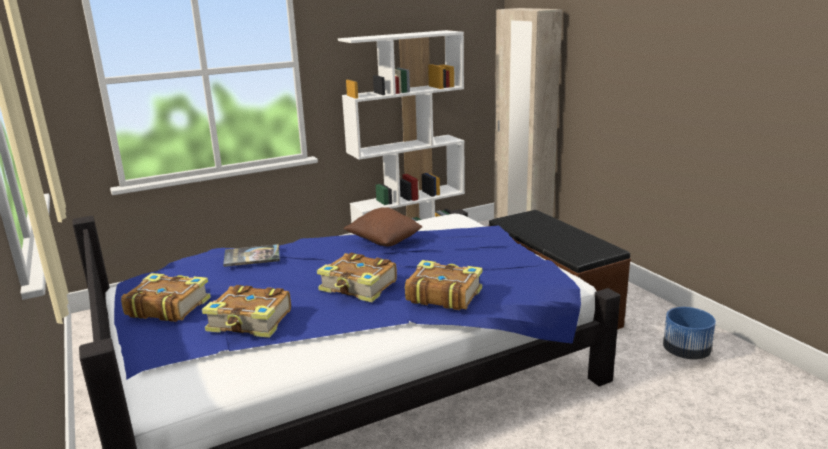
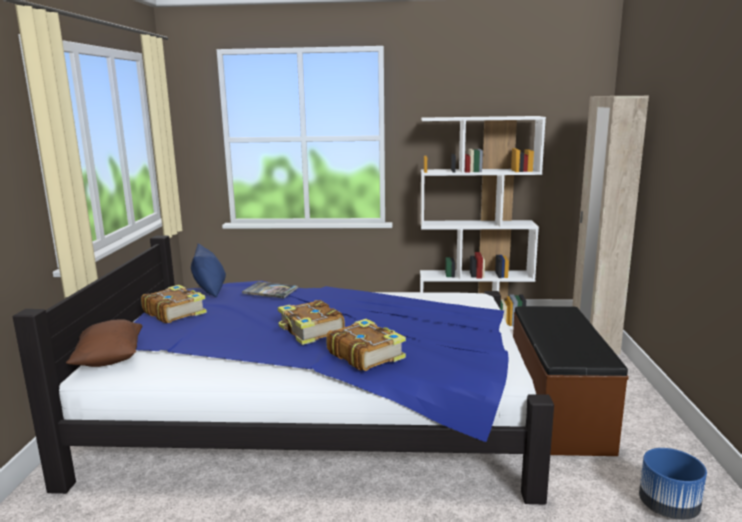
camera: 30 degrees right, 5 degrees down
book [202,285,291,338] -> none
brown pillow [344,207,423,246] -> brown pillow moved to [66,319,142,367]
none -> blue pillow [191,243,226,298]

